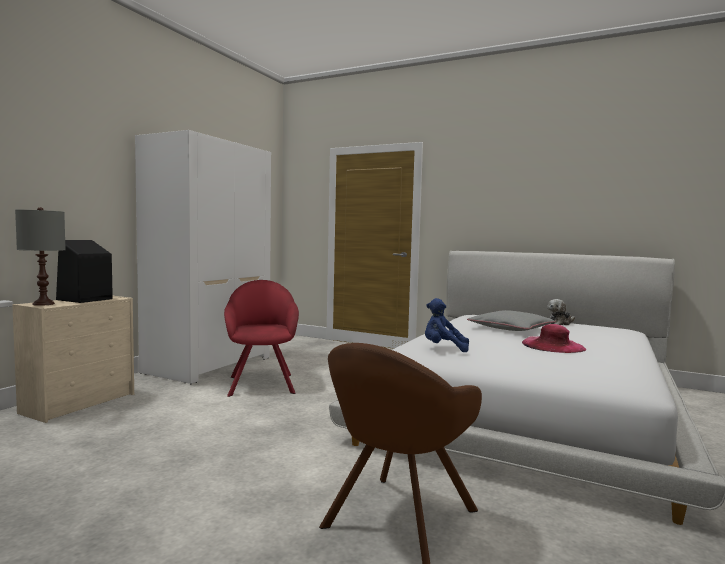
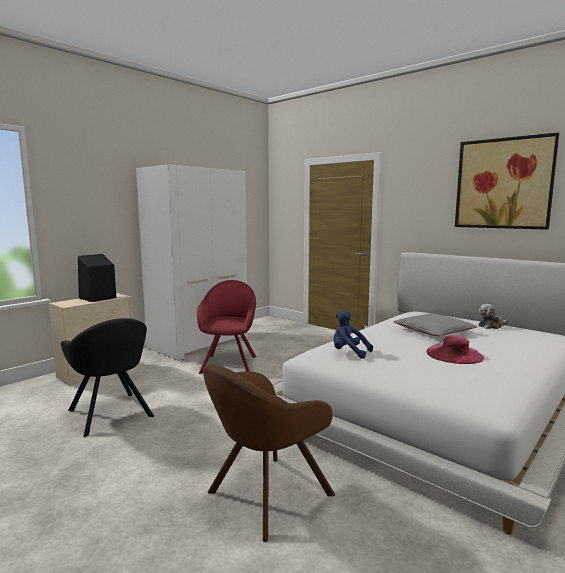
camera: 15 degrees right, 5 degrees up
grey table lamp [15,207,66,306] -> none
none -> black armchair [61,318,154,437]
none -> picture [455,132,559,230]

